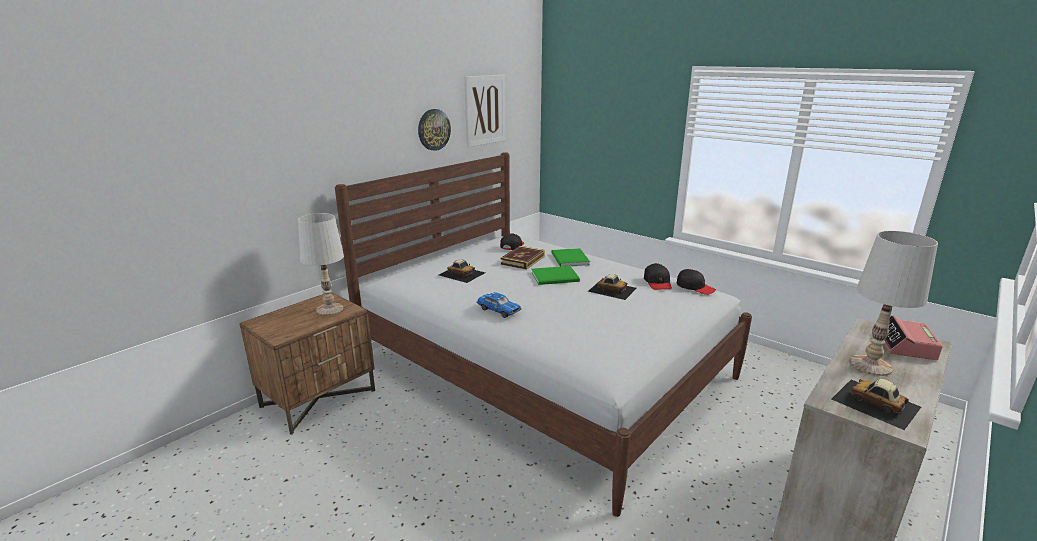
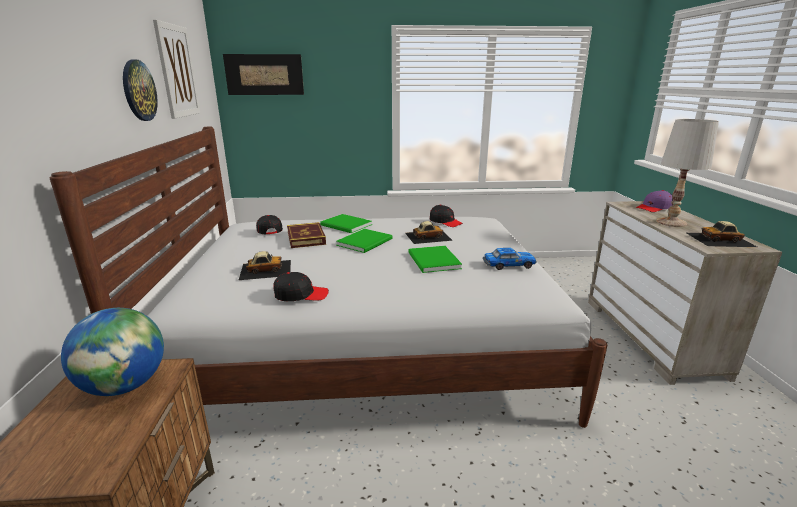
camera: 45 degrees left, 0 degrees up
white table lamp [298,213,344,315] -> globe [61,308,164,396]
toy car [477,292,522,318] -> toy car moved to [483,248,537,270]
black cap [677,269,716,295] -> black cap moved to [273,272,329,301]
alarm clock [884,316,943,360] -> purple cap [636,190,673,212]
none -> picture [223,54,304,95]
none -> green book [408,246,462,273]

